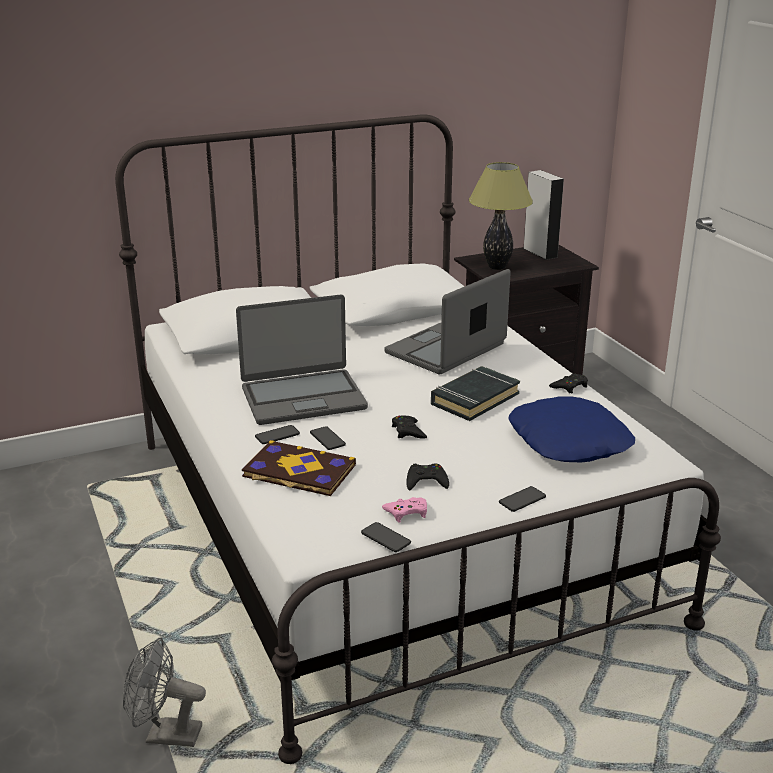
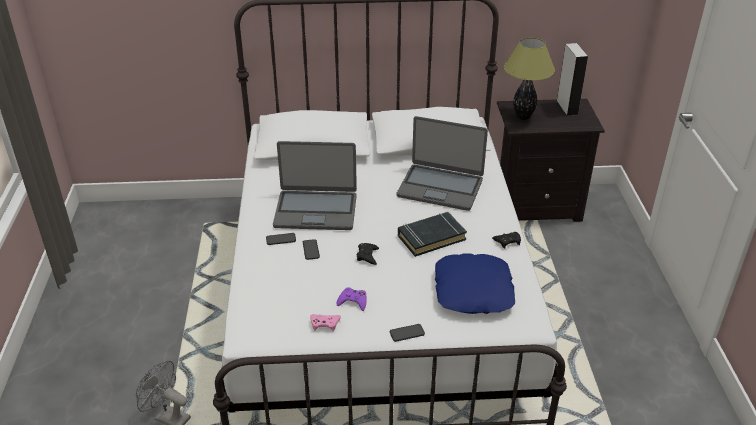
camera: 20 degrees right, 10 degrees up
book [242,440,356,496] -> none
phone [361,522,411,552] -> none
laptop [385,269,511,375] -> laptop turned 135 degrees counterclockwise [397,116,488,211]
black game controller [406,464,449,490] -> purple game controller [336,287,367,311]

